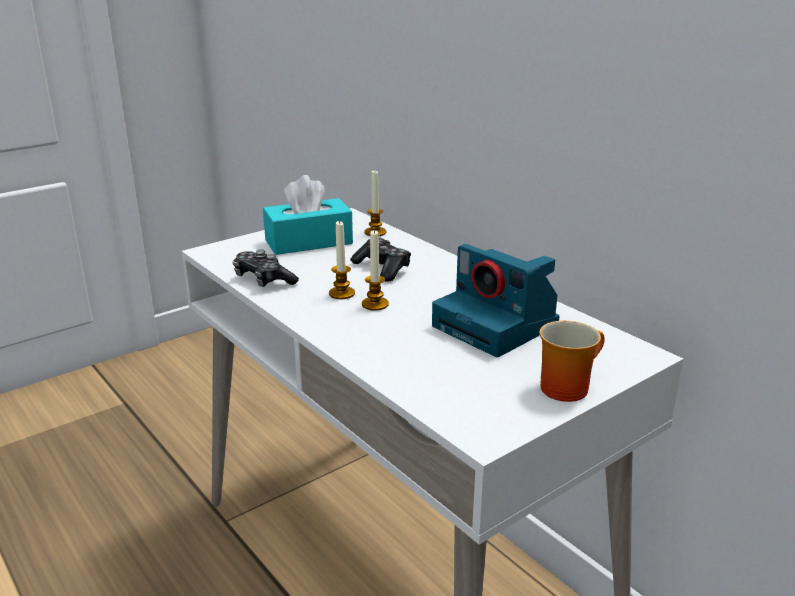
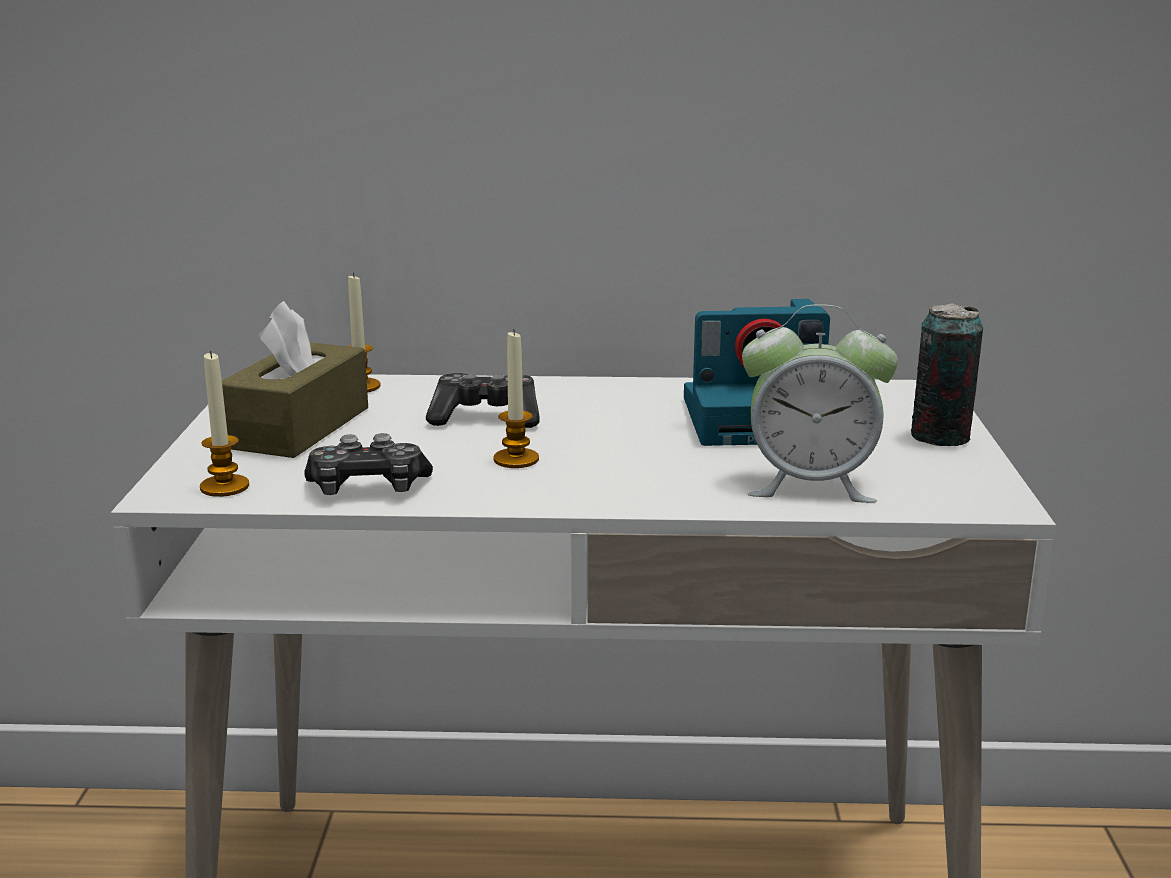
camera: 50 degrees left, 5 degrees down
turquoise tissue box [263,175,353,255] -> brown tissue box [222,301,368,458]
candle [362,229,389,311] -> candle moved to [200,350,249,497]
mug [539,321,605,402] -> can [911,303,983,446]
none -> alarm clock [742,304,898,503]

